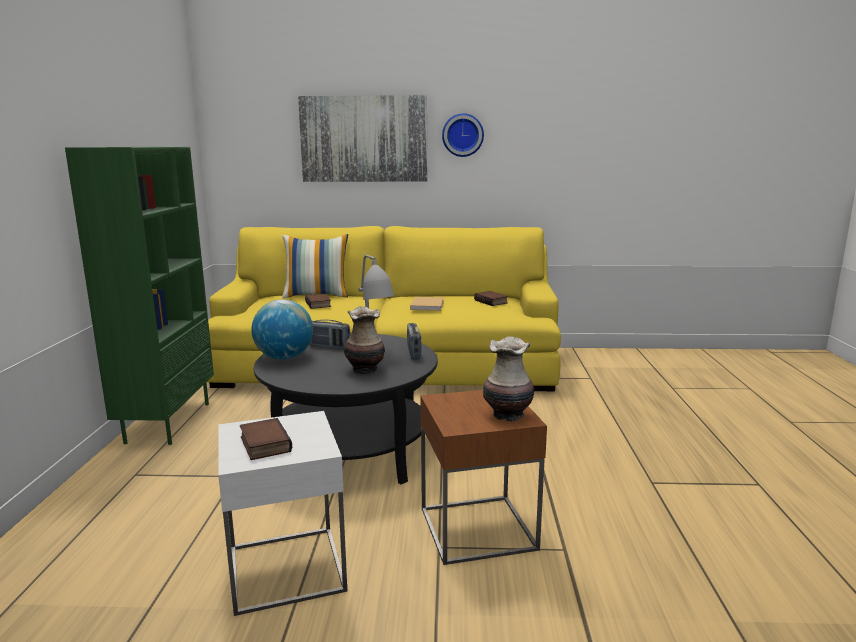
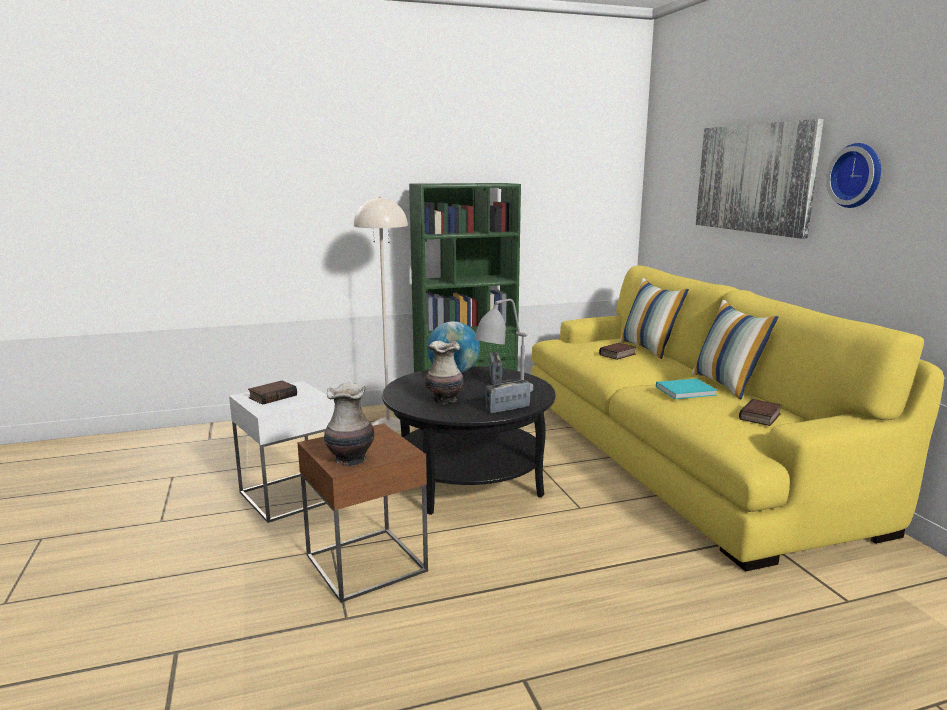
camera: 70 degrees right, 0 degrees up
beige book [410,297,444,311] -> turquoise book [656,379,718,399]
none -> beige floor lamp [354,196,408,431]
none -> pillow [692,300,778,399]

